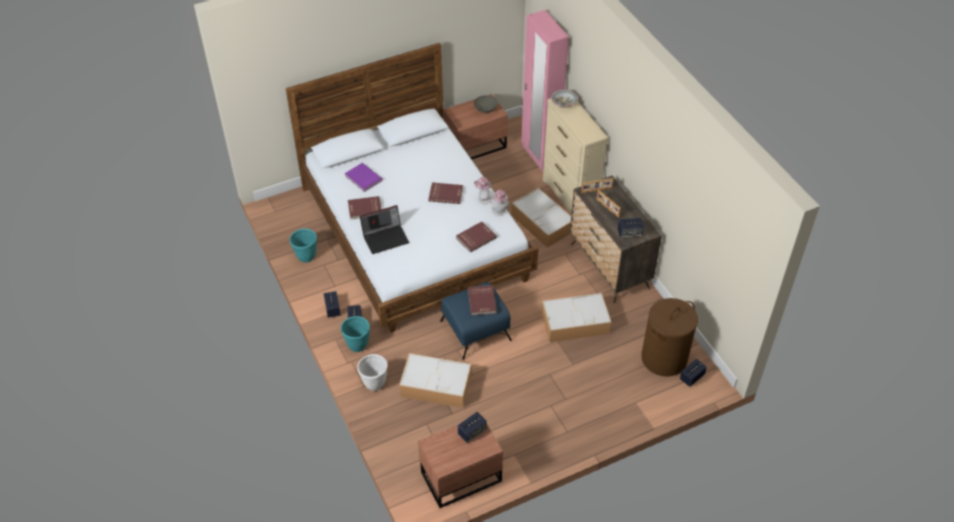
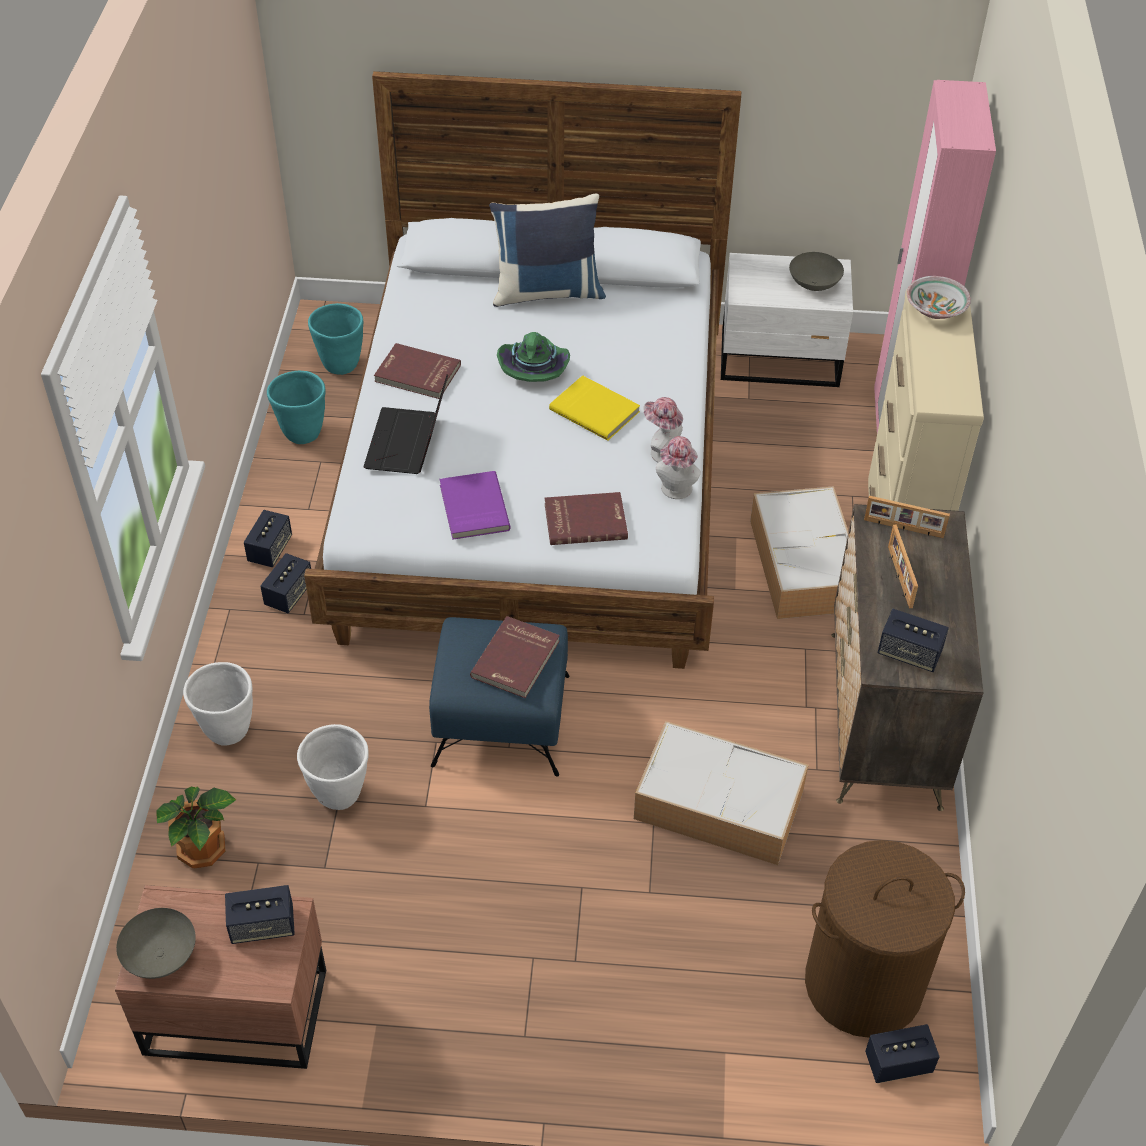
camera: 30 degrees right, 0 degrees up
turquoise planter [341,316,370,352] -> turquoise planter moved to [308,303,363,375]
purple book [345,163,383,192] -> purple book moved to [439,471,511,540]
laptop [360,205,409,254] -> laptop turned 90 degrees clockwise [363,375,448,474]
storage box [399,353,472,408] -> white planter [297,724,369,810]
red book [428,182,463,204] -> yellow book [549,375,640,441]
brown nightstand [443,94,508,160] -> white nightstand [721,253,853,387]
none -> grey bowl [116,908,196,979]
none -> potted plant [156,786,236,868]
none -> blue pillow [489,193,606,307]
none -> green hat [497,332,570,382]

